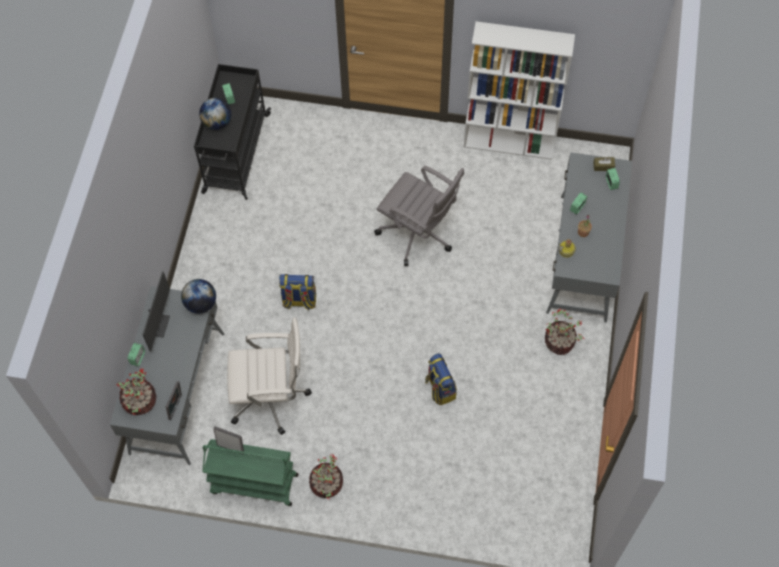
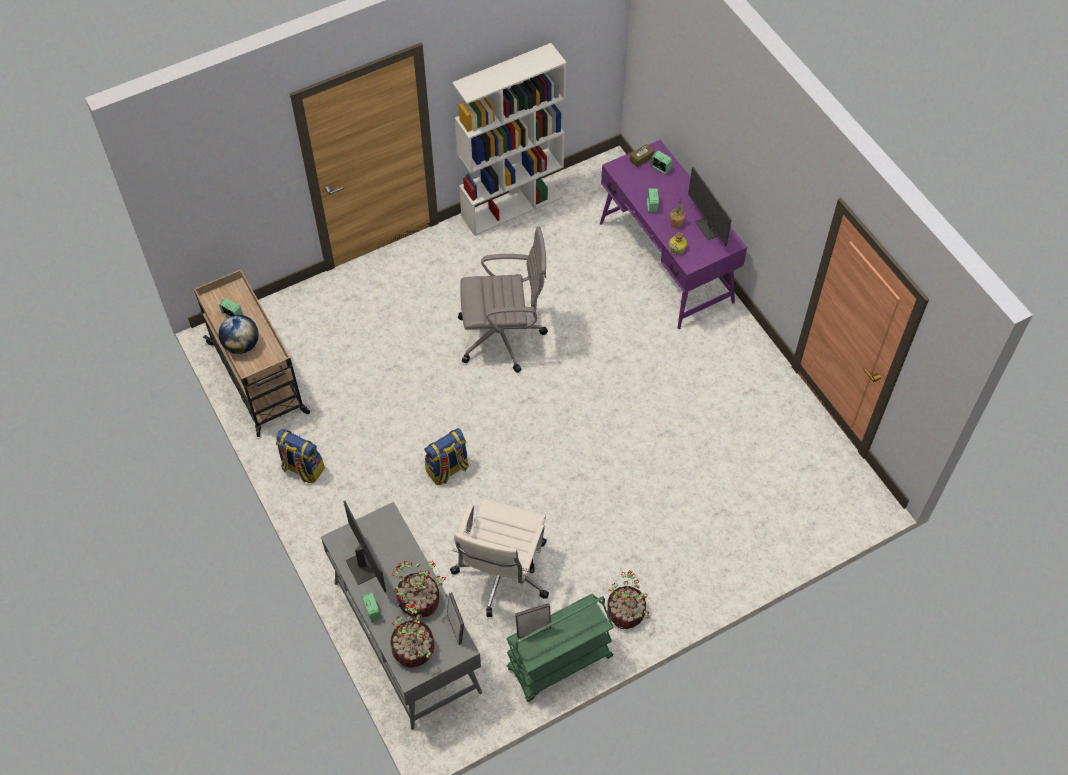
camera: 40 degrees left, 5 degrees down
globe [181,279,216,314] -> none
black cart [194,64,271,200] -> beige cart [194,269,310,437]
white office chair [227,318,312,435] -> white office chair turned 150 degrees clockwise [450,498,549,617]
backpack [425,353,457,405] -> backpack moved to [276,429,325,483]
potted plant [545,308,584,355] -> potted plant moved to [392,561,446,618]
grey desk [546,152,632,323] -> purple desk [600,140,747,329]
none -> monitor [688,167,732,247]

